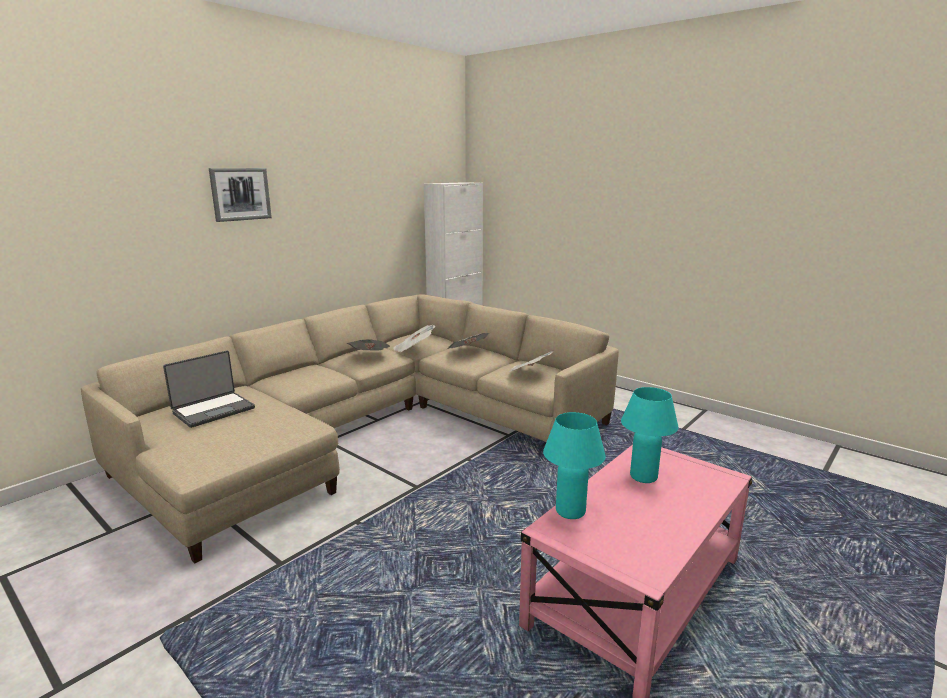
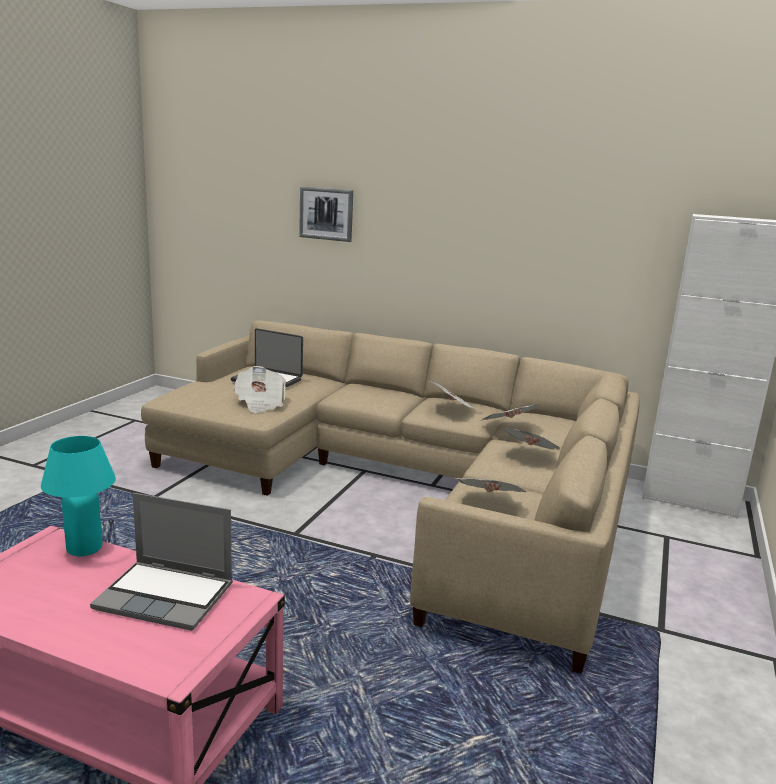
camera: 70 degrees right, 0 degrees up
picture [209,168,272,222] -> picture moved to [299,187,353,242]
turquoise table lamp [621,387,678,483] -> laptop [90,493,233,631]
none -> newspaper [233,366,286,413]

